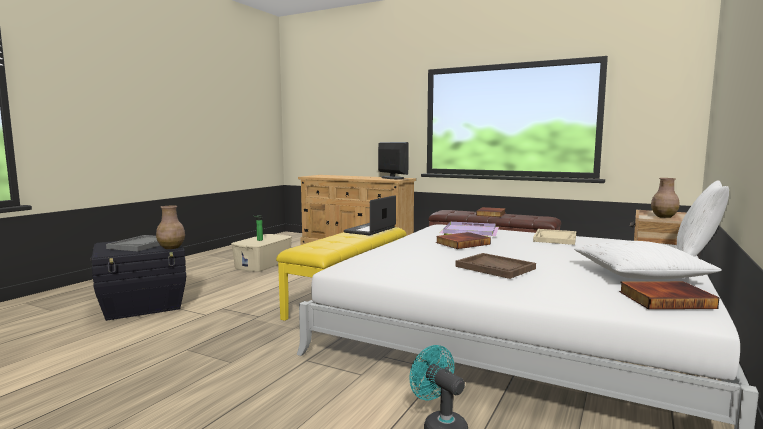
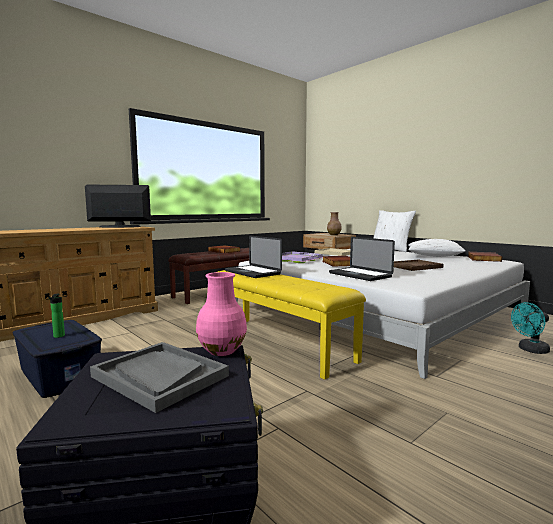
camera: 70 degrees left, 0 degrees up
brown vase [156,206,185,249] -> pink vase [196,272,247,356]
beige storage box [231,234,292,272] -> blue storage box [13,320,102,398]
none -> laptop [329,237,395,281]

